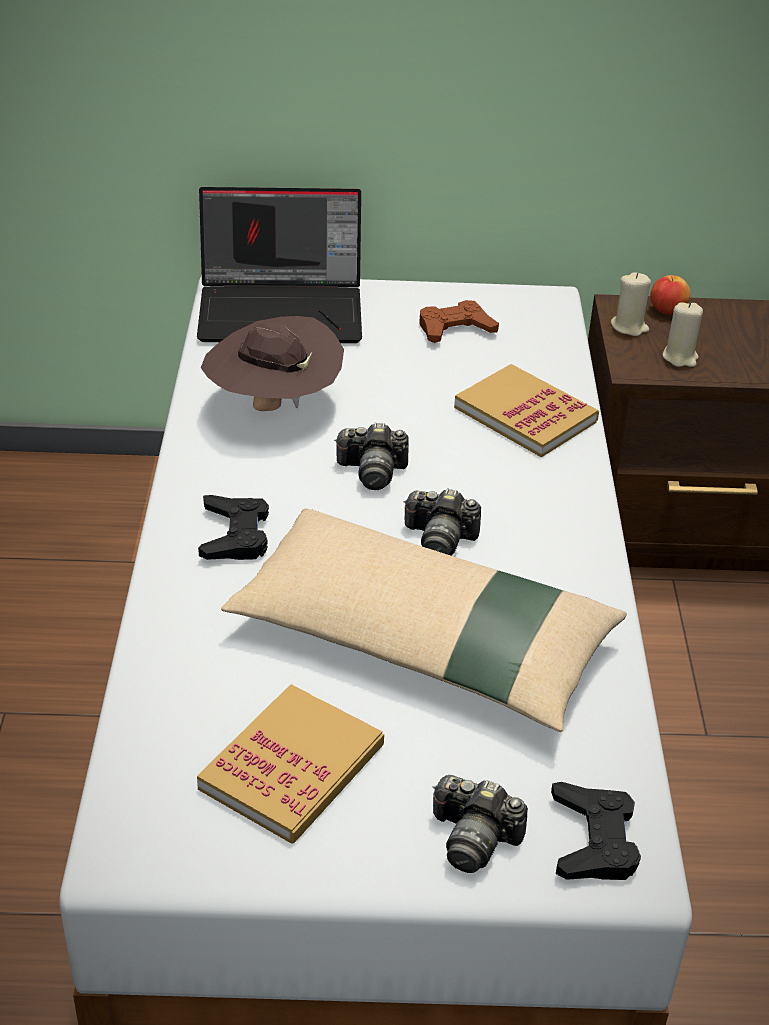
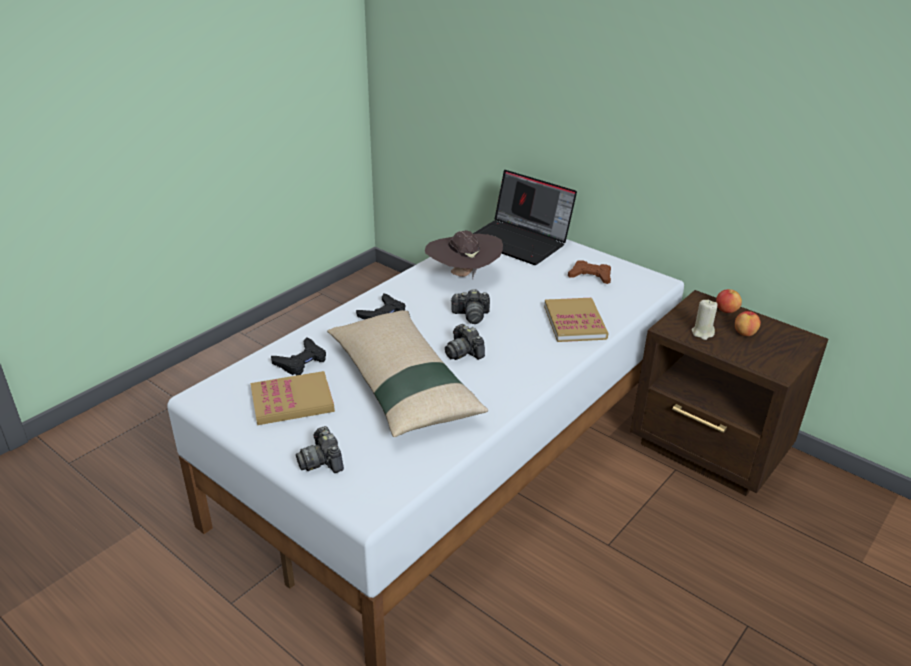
camera: 40 degrees right, 5 degrees down
camera [334,422,409,490] -> camera turned 45 degrees counterclockwise [450,289,490,324]
black game controller [551,782,641,880] -> black game controller moved to [271,337,326,376]
beige candle [611,272,651,336] -> none
none -> apple [735,311,761,336]

